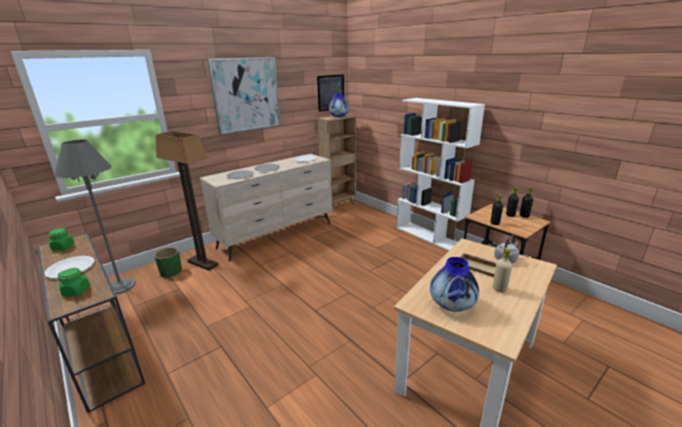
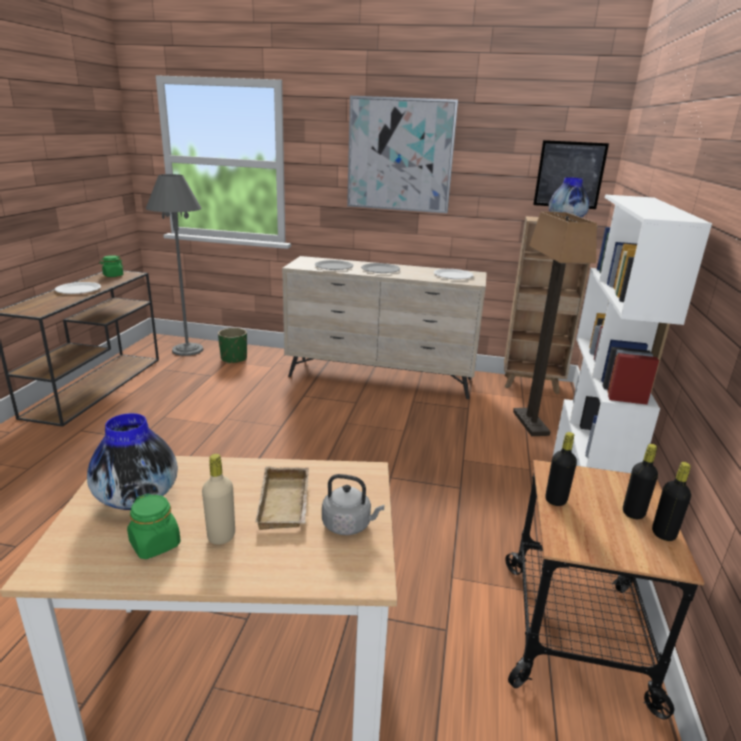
camera: 50 degrees right, 0 degrees up
green jar [58,268,90,296] -> green jar moved to [127,494,181,559]
floor lamp [156,131,219,271] -> floor lamp moved to [513,212,597,436]

